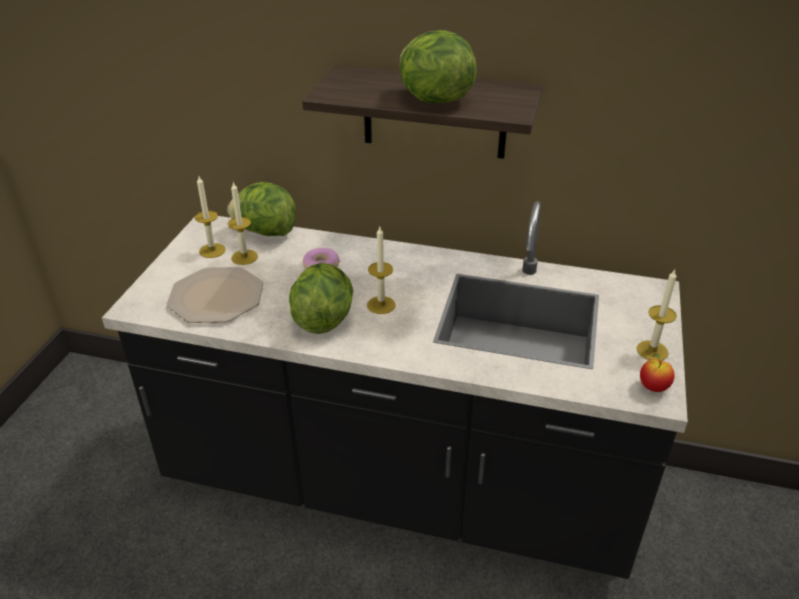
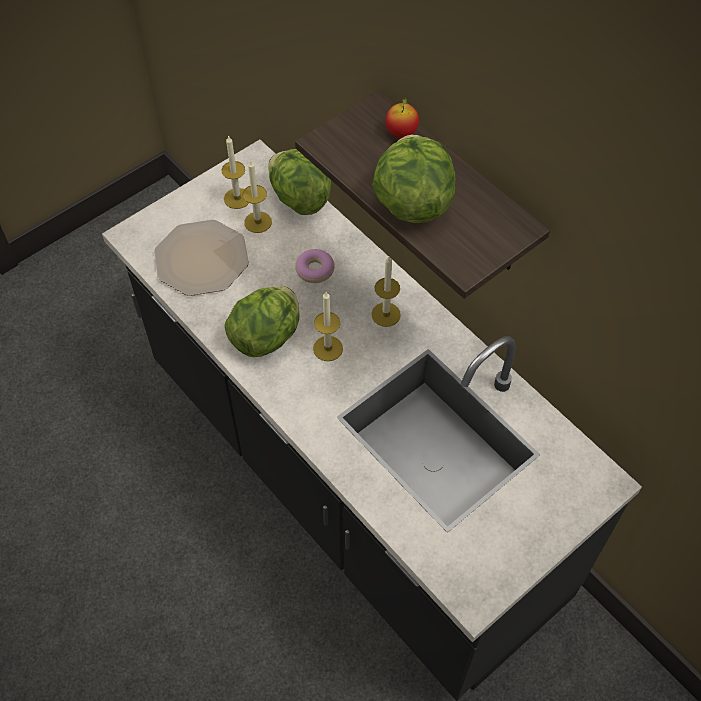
camera: 35 degrees right, 20 degrees up
candle [637,269,677,361] -> candle moved to [371,257,401,327]
apple [640,353,674,392] -> apple moved to [385,97,419,138]

